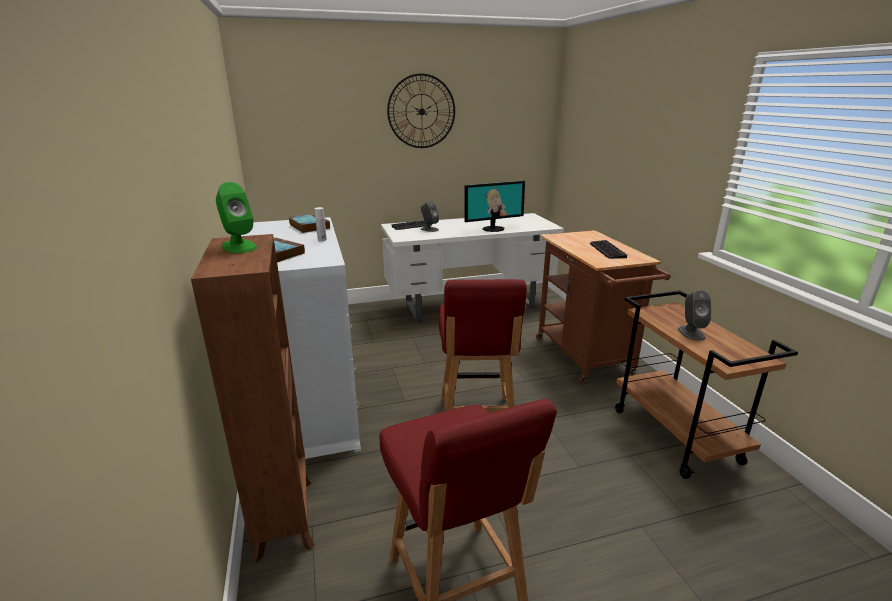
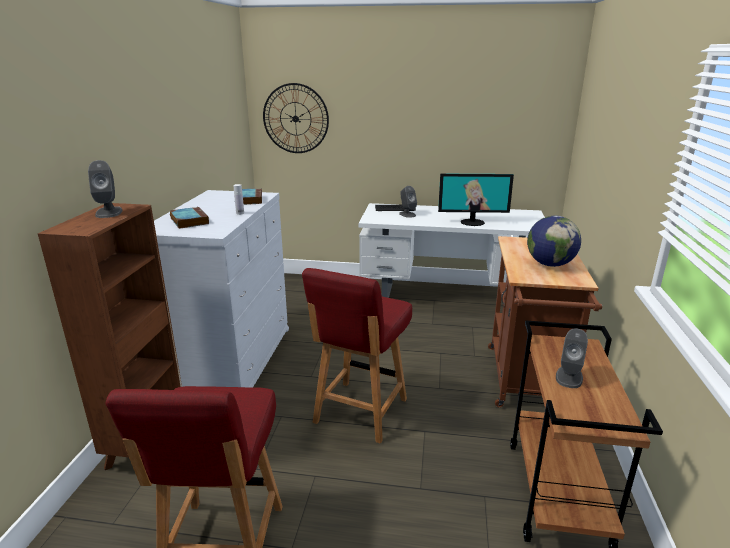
camera: 25 degrees right, 0 degrees up
green speaker [216,182,257,253] -> grey speaker [88,160,123,218]
wall clock [387,73,455,148] -> wall clock moved to [263,83,329,153]
keyboard [590,240,627,259] -> globe [527,216,581,267]

